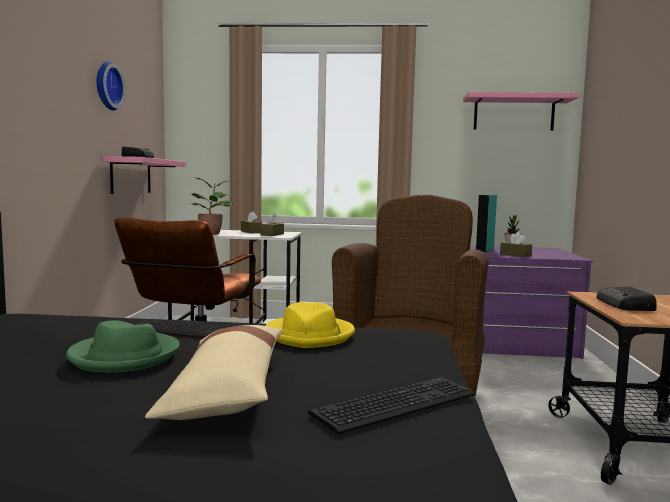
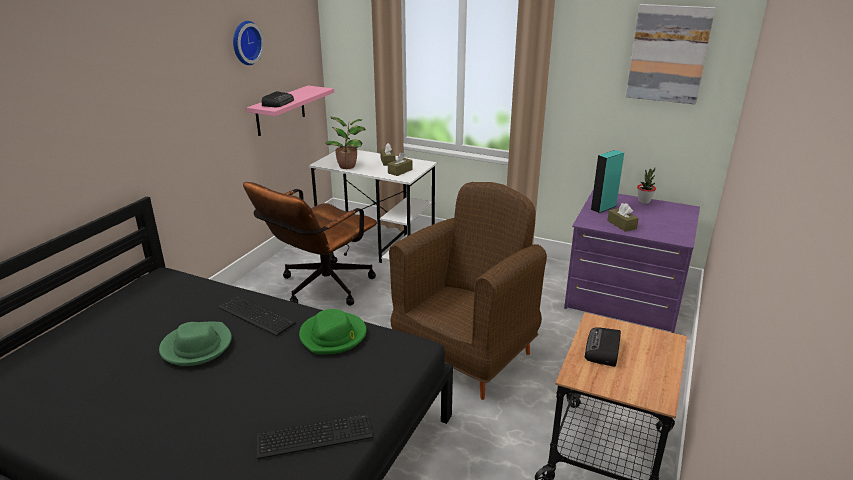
camera: 20 degrees right, 20 degrees up
beige pillow [145,325,283,420] -> none
yellow hat [266,302,355,348] -> green hat [299,309,367,354]
pink shelf [463,92,580,131] -> picture [626,4,715,104]

